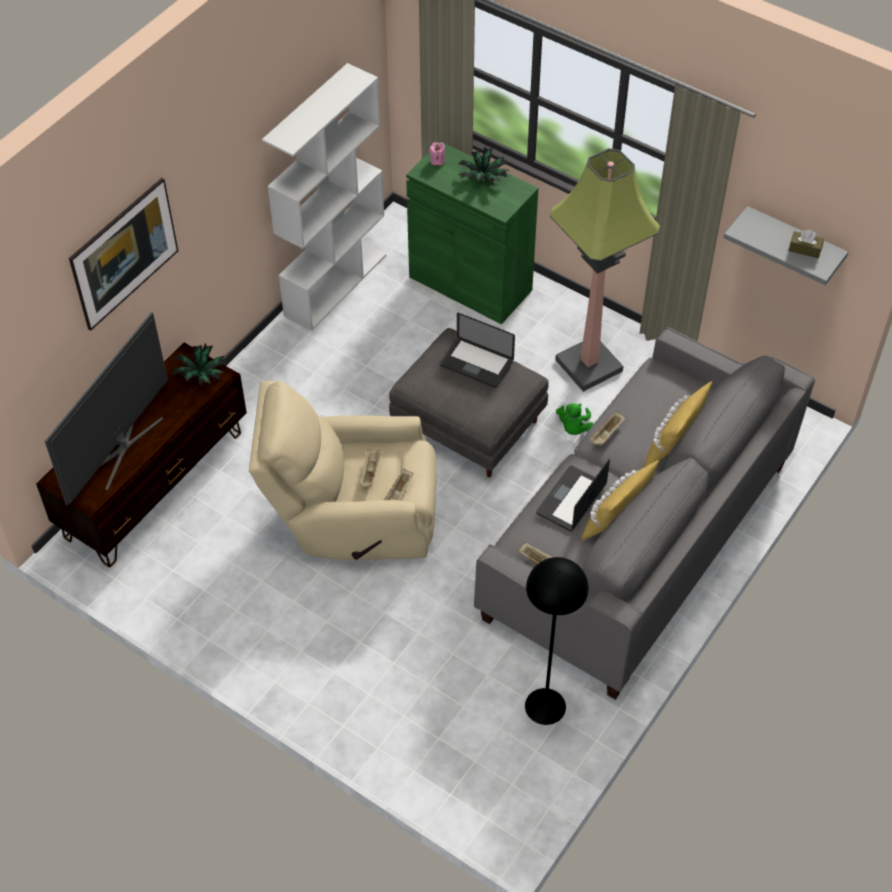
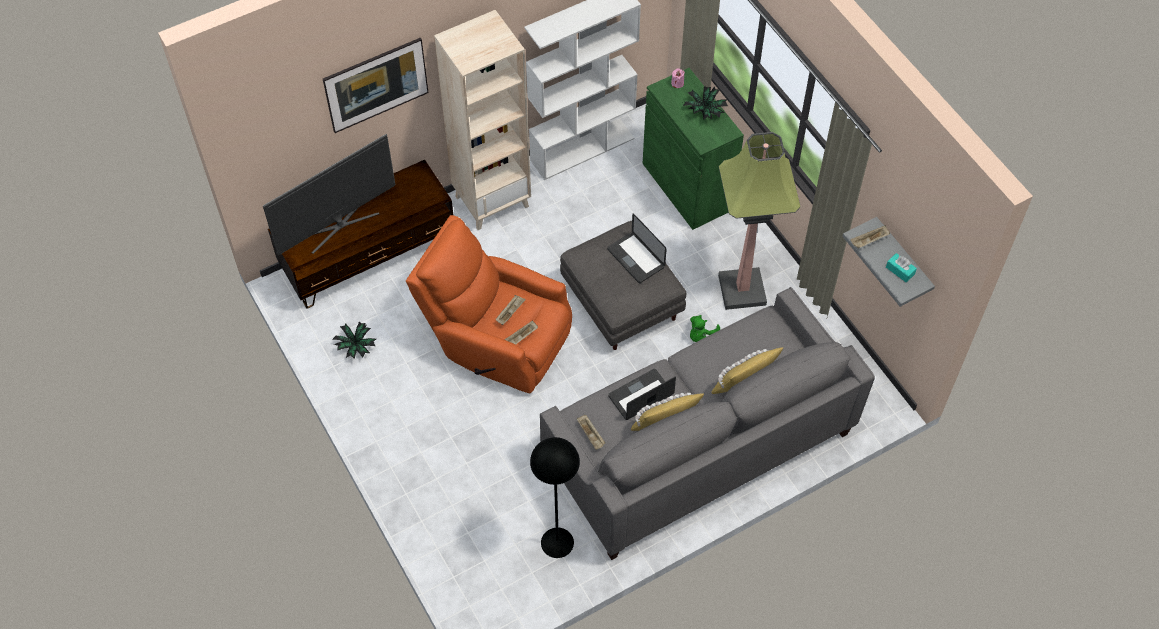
camera: 25 degrees right, 5 degrees up
potted plant [172,343,227,386] -> potted plant moved to [332,322,376,359]
beige armchair [249,380,436,560] -> orange armchair [406,215,572,393]
beige tray [589,411,625,446] -> beige tray moved to [850,225,890,248]
brown tissue box [789,230,824,258] -> turquoise tissue box [886,253,917,282]
none -> beige bookcase [434,10,531,230]

